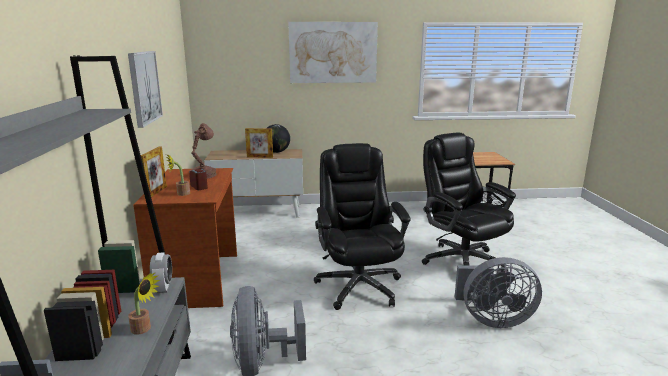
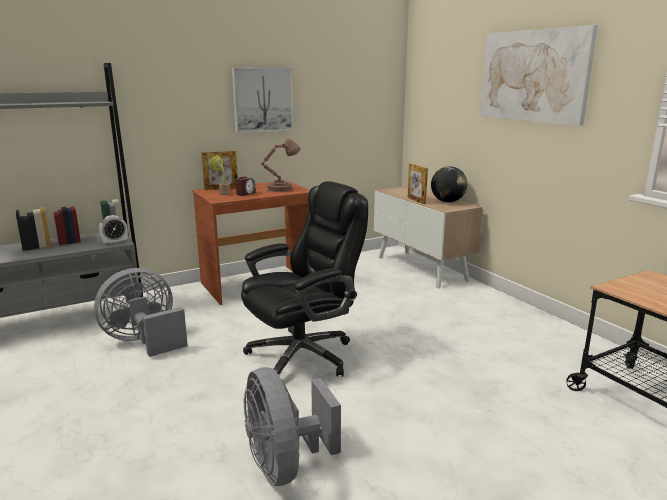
camera: 65 degrees right, 0 degrees up
potted plant [128,273,160,335] -> none
black office chair [422,133,516,272] -> none

